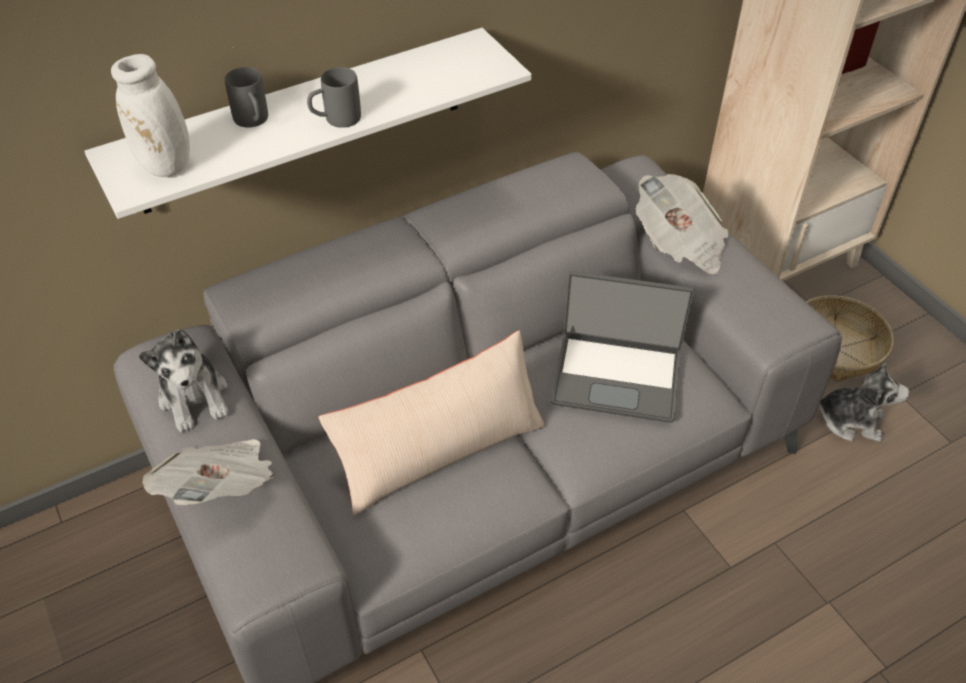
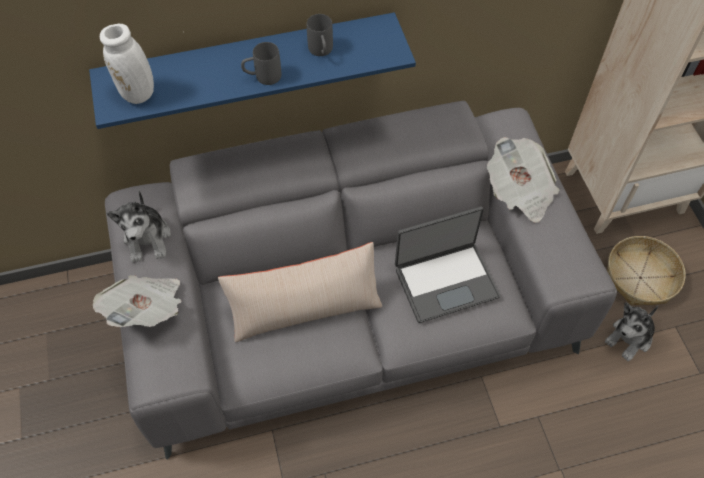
camera: 15 degrees right, 10 degrees up
white shelf [85,28,532,219] -> blue shelf [89,12,416,129]
grey mug [225,67,268,128] -> grey mug moved to [307,14,333,56]
laptop [551,271,694,423] -> laptop turned 45 degrees counterclockwise [395,207,500,323]
plush toy [819,363,910,442] -> plush toy turned 105 degrees clockwise [605,302,658,361]

